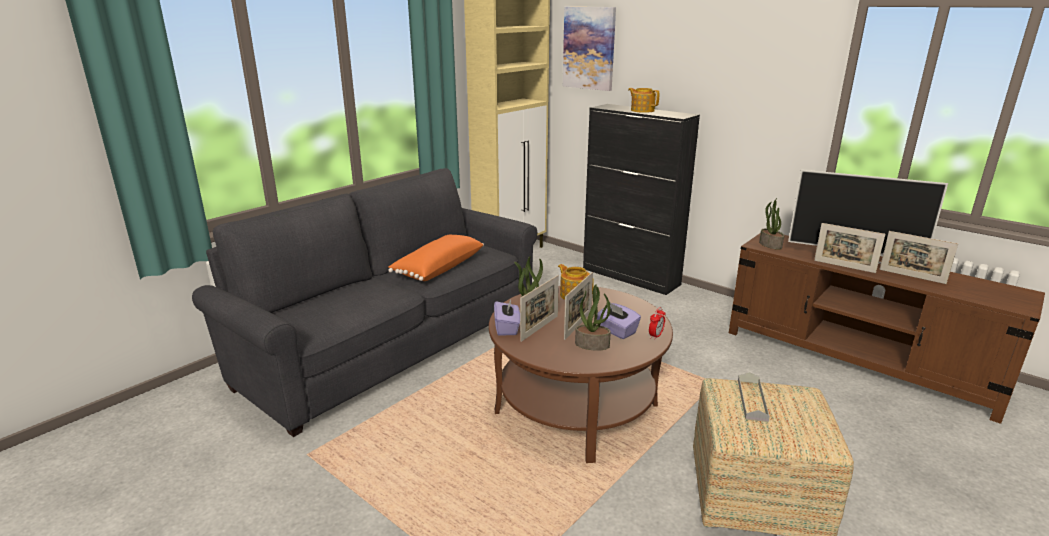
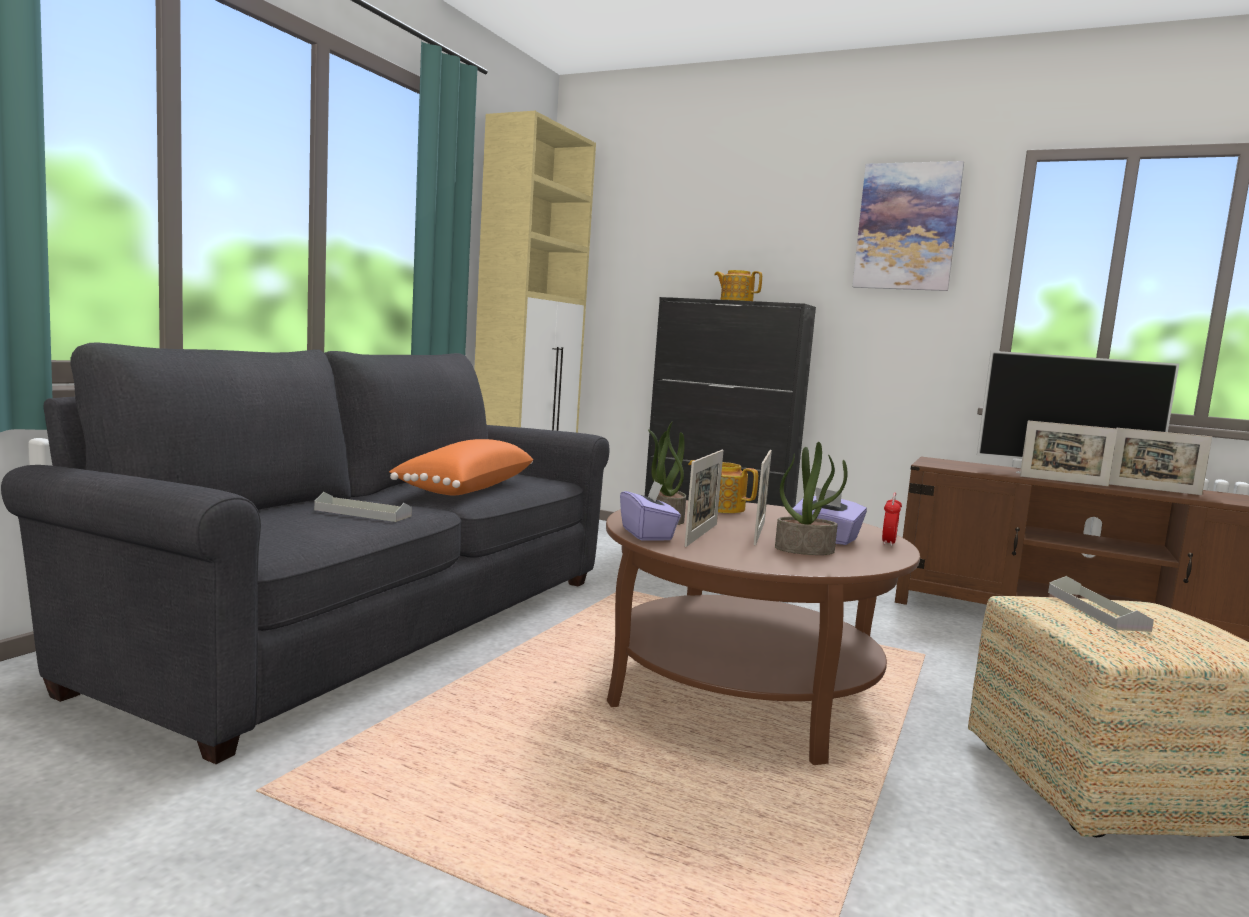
camera: 15 degrees left, 15 degrees down
picture [563,7,616,91] -> picture moved to [852,161,964,291]
potted plant [759,198,784,250] -> none
none -> grey tray [314,492,412,522]

